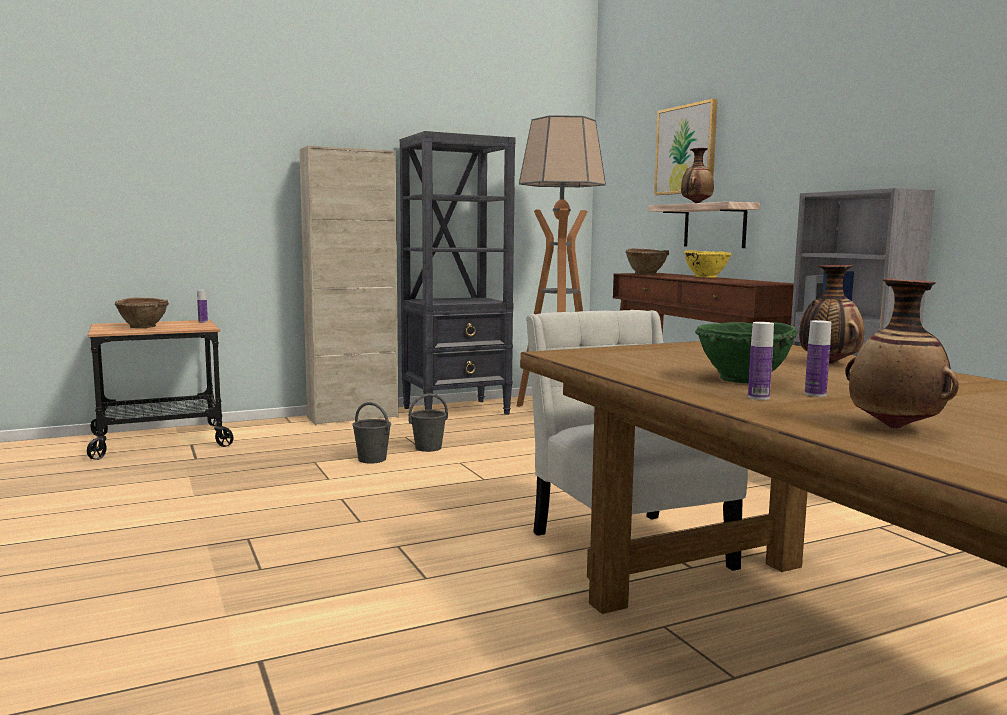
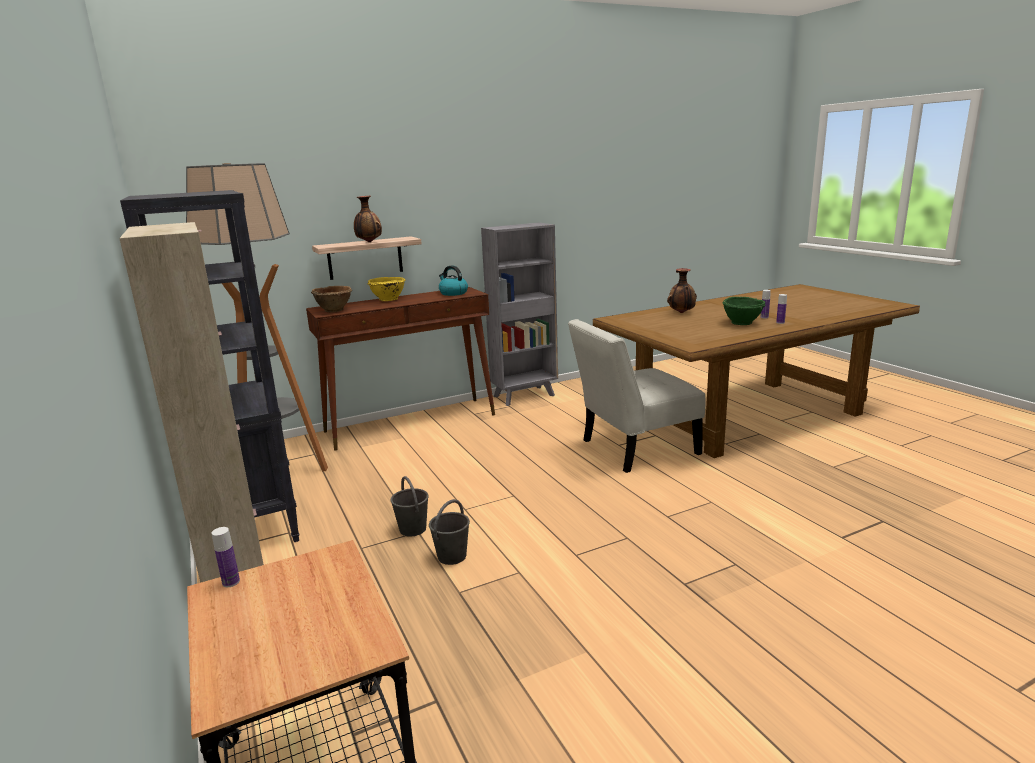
camera: 90 degrees left, 10 degrees up
brown bowl [114,298,169,328] -> none
picture [654,99,718,195] -> none
vase [845,279,959,429] -> none
none -> kettle [439,265,468,296]

